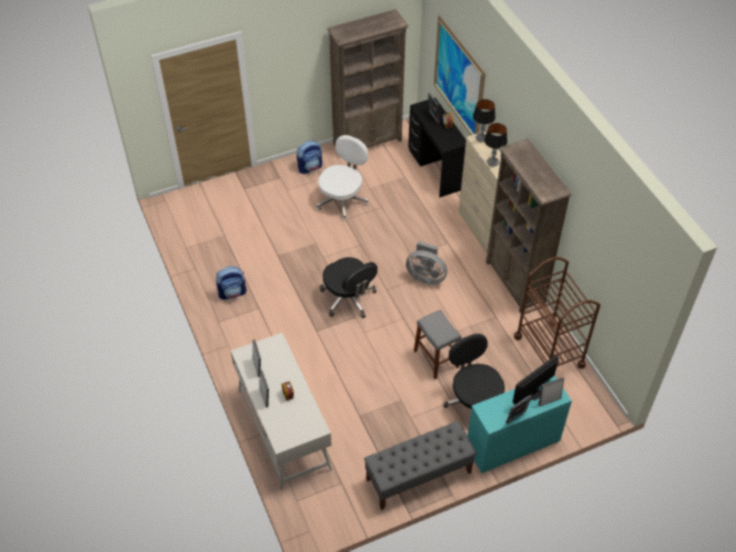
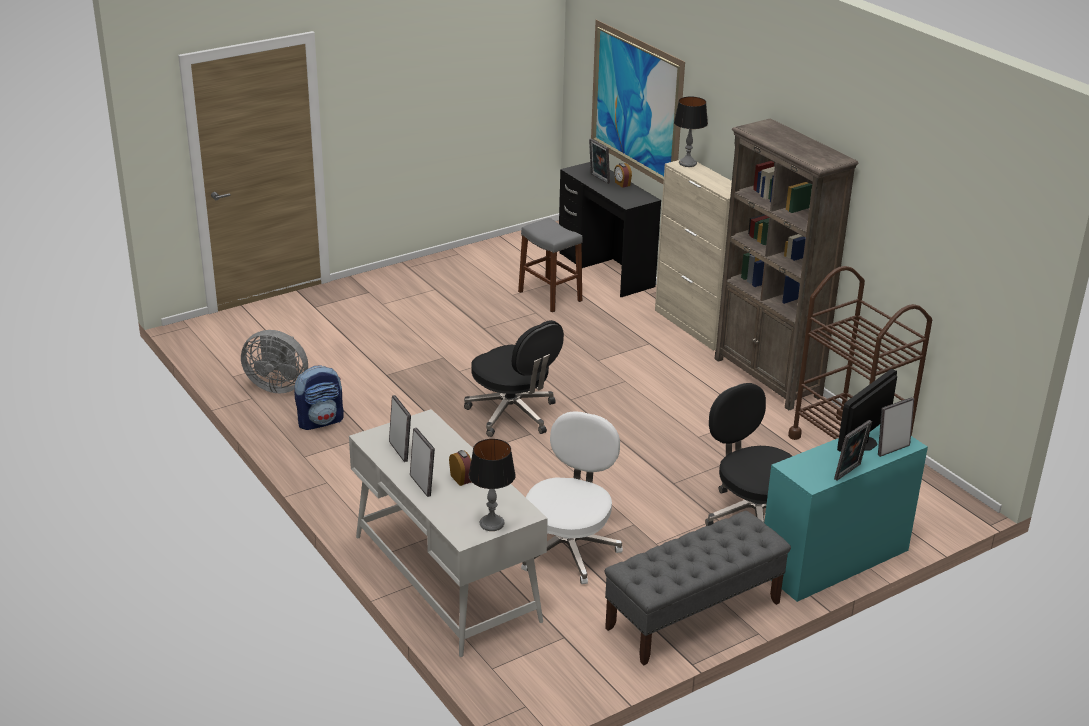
camera: 10 degrees left, 20 degrees down
backpack [296,140,322,174] -> none
white office chair [316,135,368,220] -> white office chair moved to [521,411,623,584]
brown bookcase [327,9,409,148] -> none
grey fan [406,241,447,284] -> grey fan moved to [241,330,308,393]
grey stool [414,309,461,379] -> grey stool moved to [518,218,583,312]
table lamp [484,123,508,166] -> table lamp moved to [468,439,516,531]

